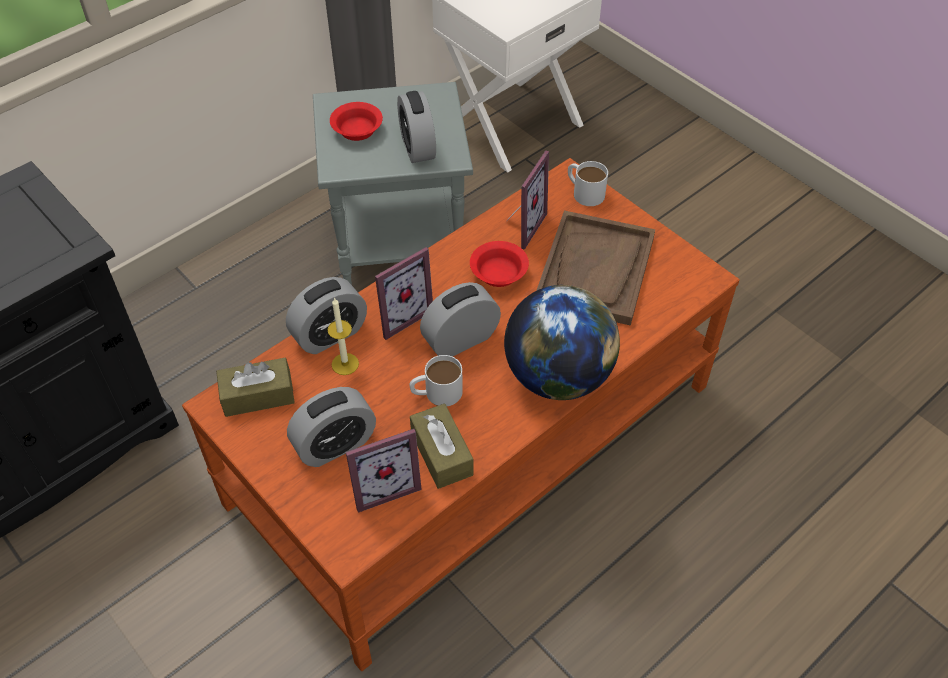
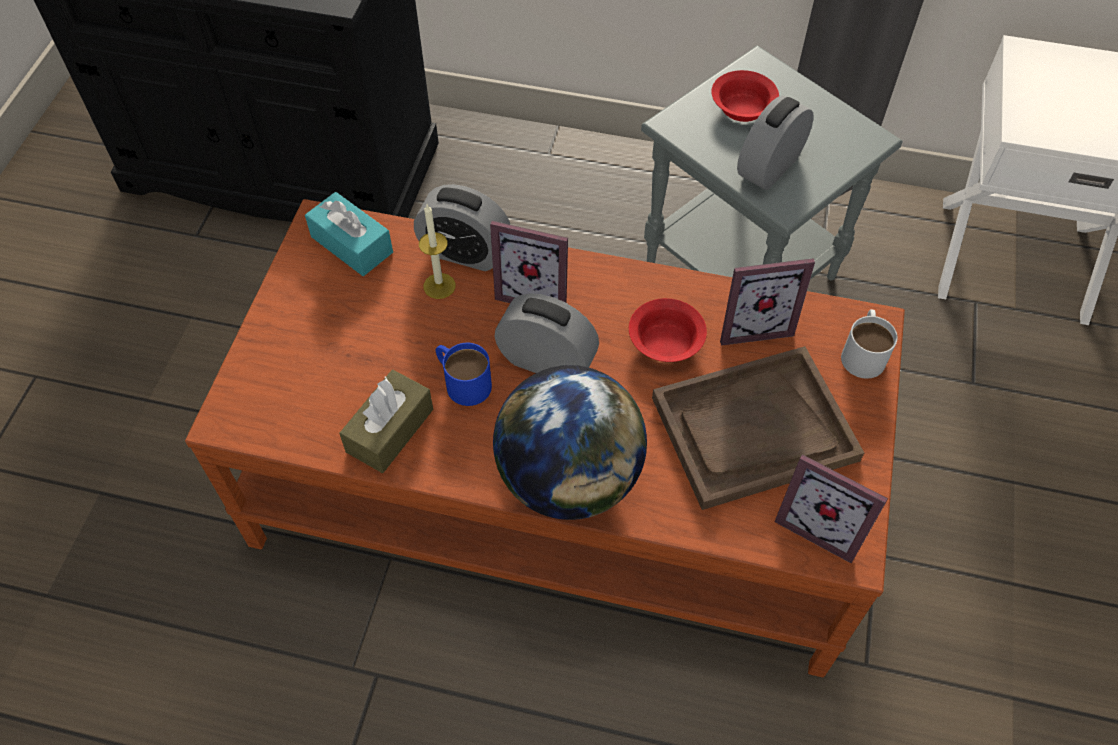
camera: 55 degrees right, 5 degrees up
brown tissue box [216,358,295,417] -> turquoise tissue box [305,192,393,276]
alarm clock [287,387,376,467] -> none
picture frame [346,429,422,513] -> picture frame moved to [775,454,888,563]
white mug [410,355,463,406] -> blue mug [436,343,492,406]

